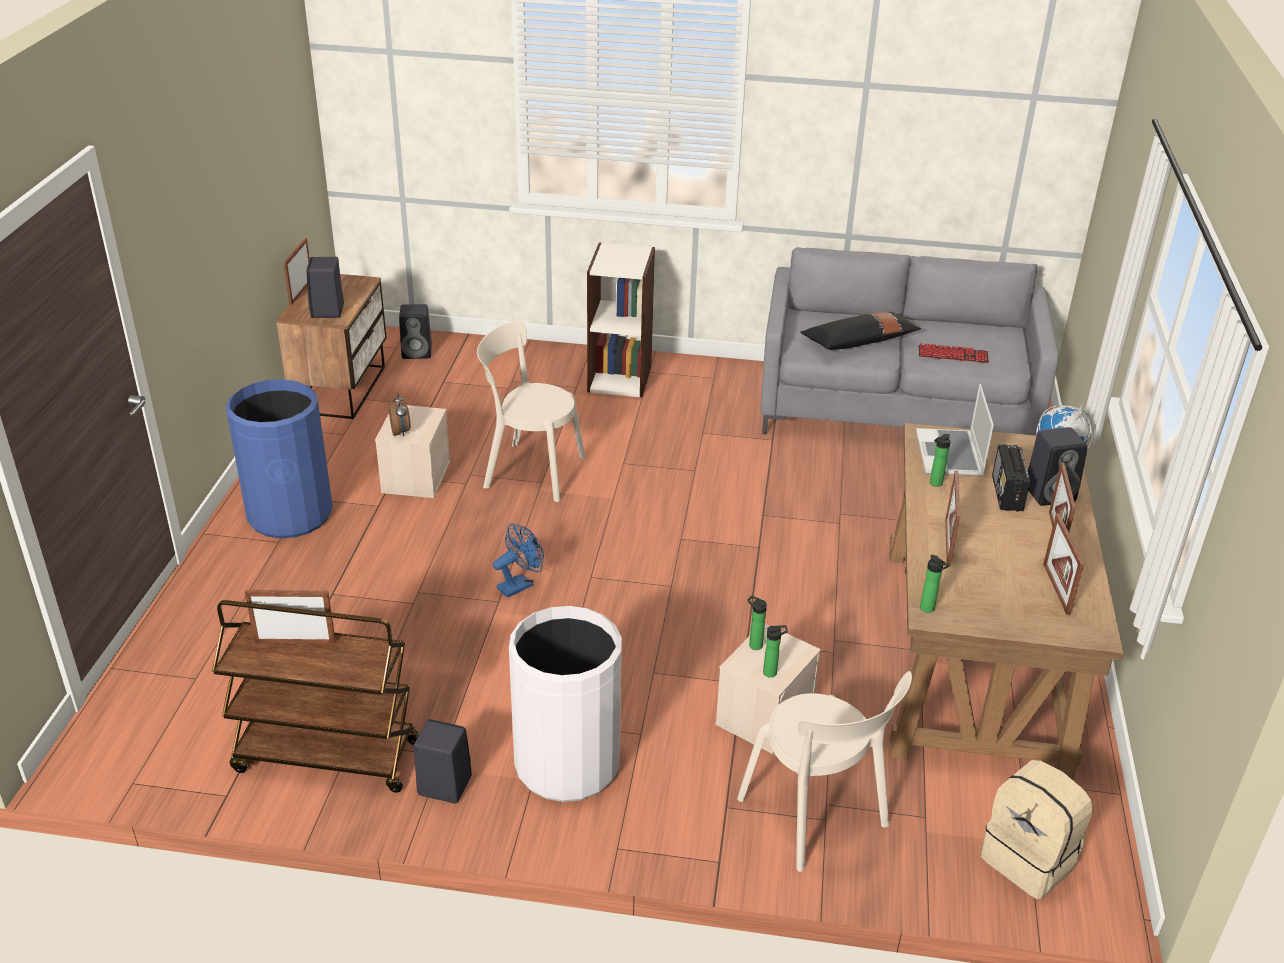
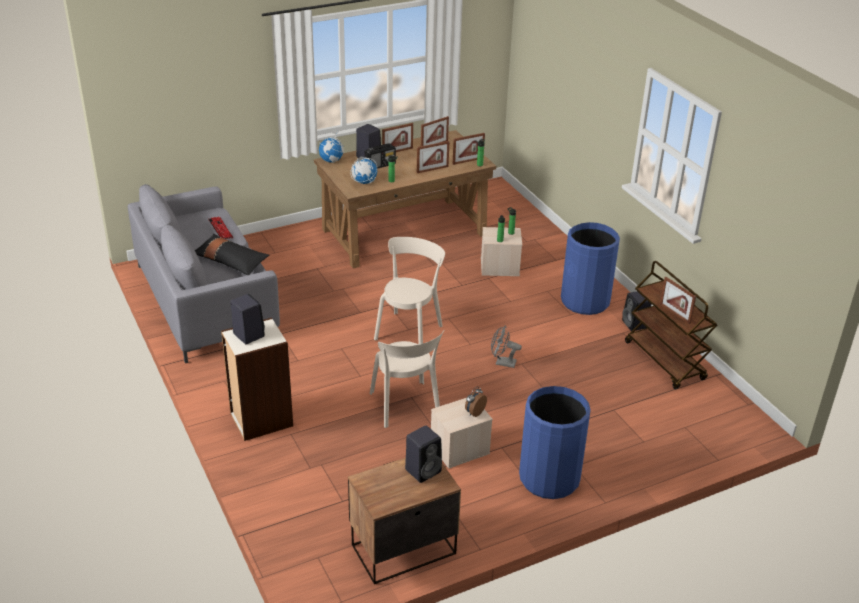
camera: 125 degrees left, 0 degrees up
picture frame [283,238,310,305] -> picture frame moved to [453,133,485,165]
black speaker [399,304,432,359] -> black speaker moved to [230,294,265,344]
blue fan [493,524,544,598] -> grey fan [491,325,522,368]
white trash can [509,606,622,802] -> blue trash can [561,222,620,315]
beige chair [737,671,912,872] -> beige chair moved to [374,237,445,344]
laptop [916,384,994,476] -> globe [350,156,377,184]
beige backpack [981,760,1092,899] -> none

